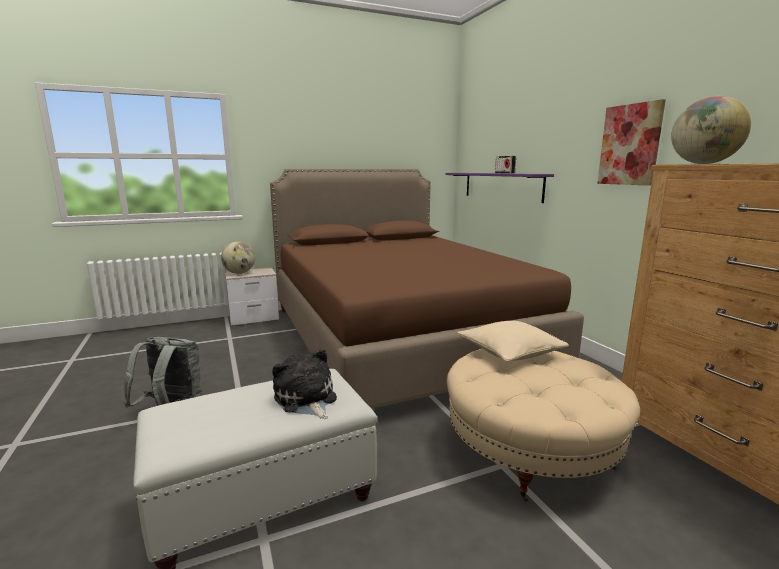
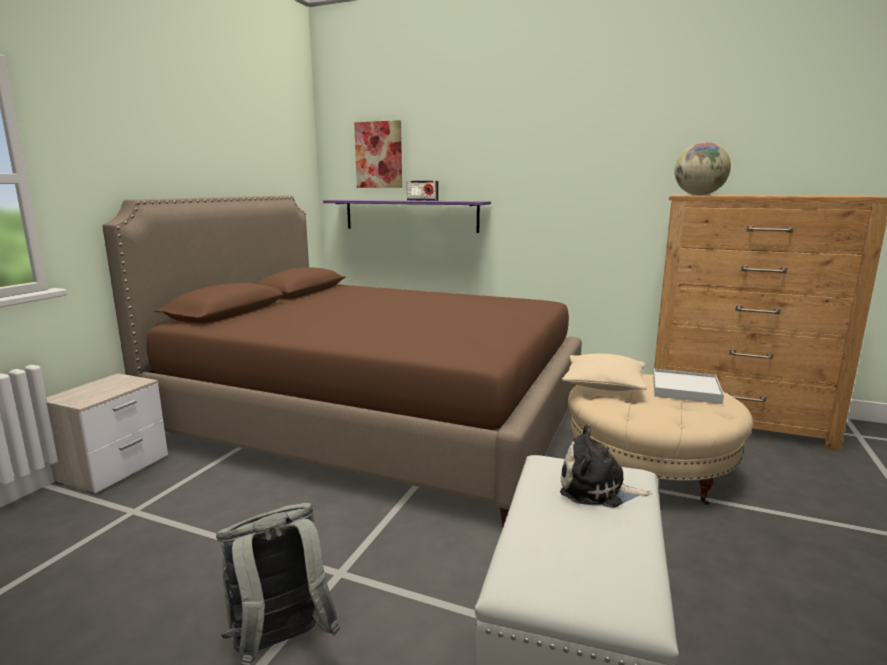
camera: 45 degrees left, 0 degrees up
globe [221,242,255,274] -> none
picture [597,99,666,186] -> picture moved to [354,120,402,188]
none -> white tray [653,369,724,404]

